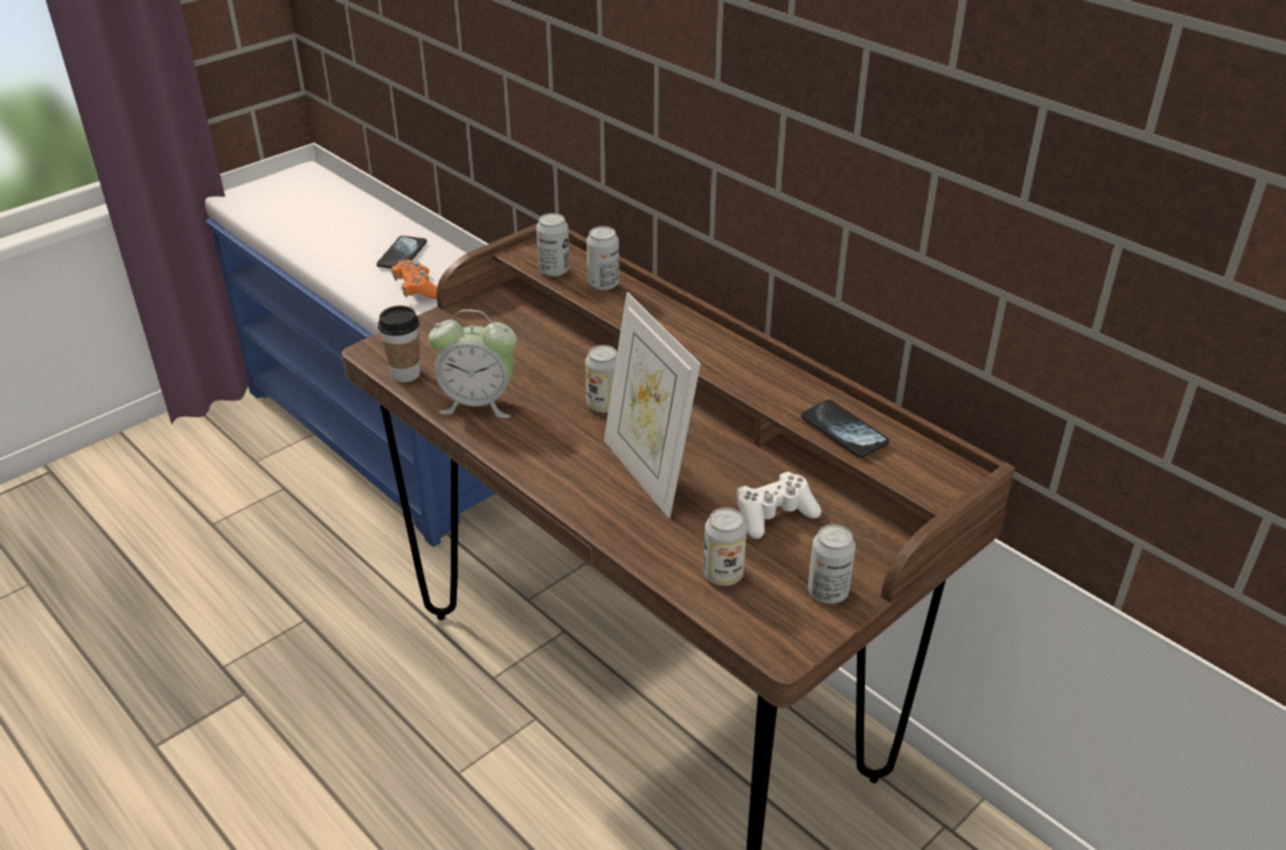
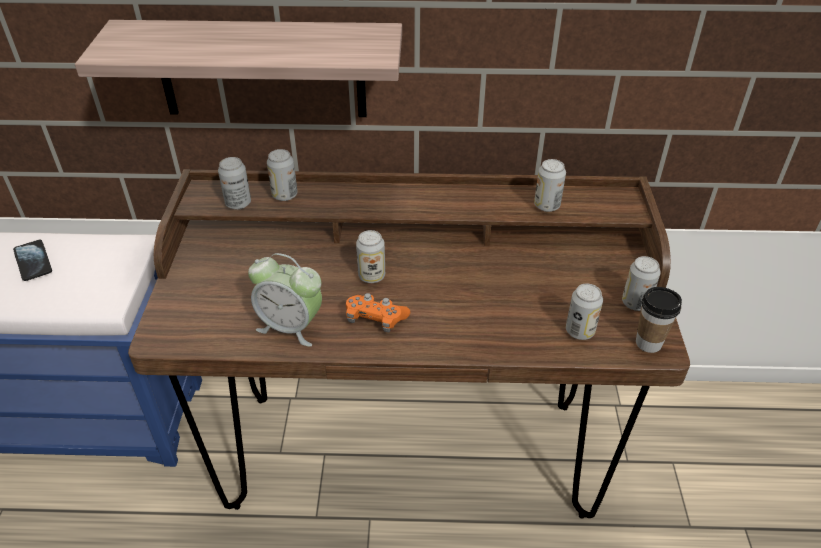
camera: 45 degrees left, 5 degrees up
cup [378,306,420,382] -> cup moved to [636,287,682,353]
orange game controller [391,260,437,299] -> orange game controller moved to [346,293,410,332]
alarm clock [429,310,517,418] -> alarm clock turned 60 degrees clockwise [248,253,322,347]
picture frame [604,292,701,518] -> none
white game controller [736,472,822,539] -> none
phone [801,400,889,458] -> can [534,159,566,212]
none -> shelf [75,20,402,117]

